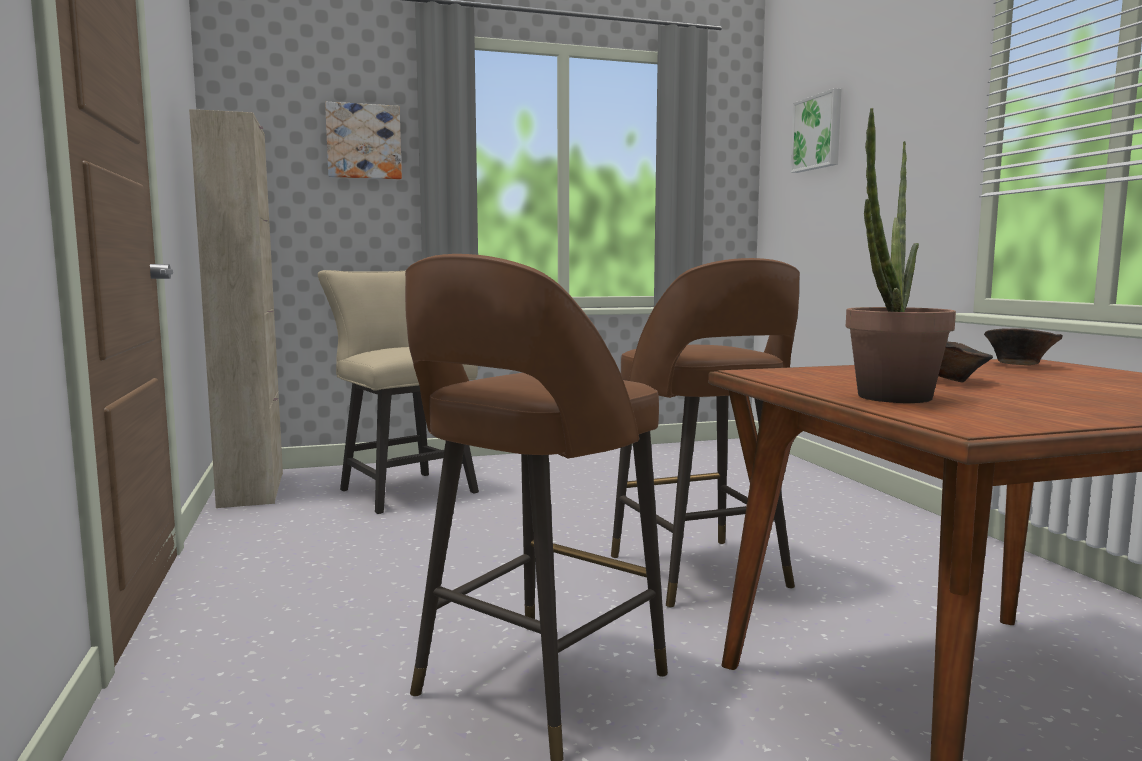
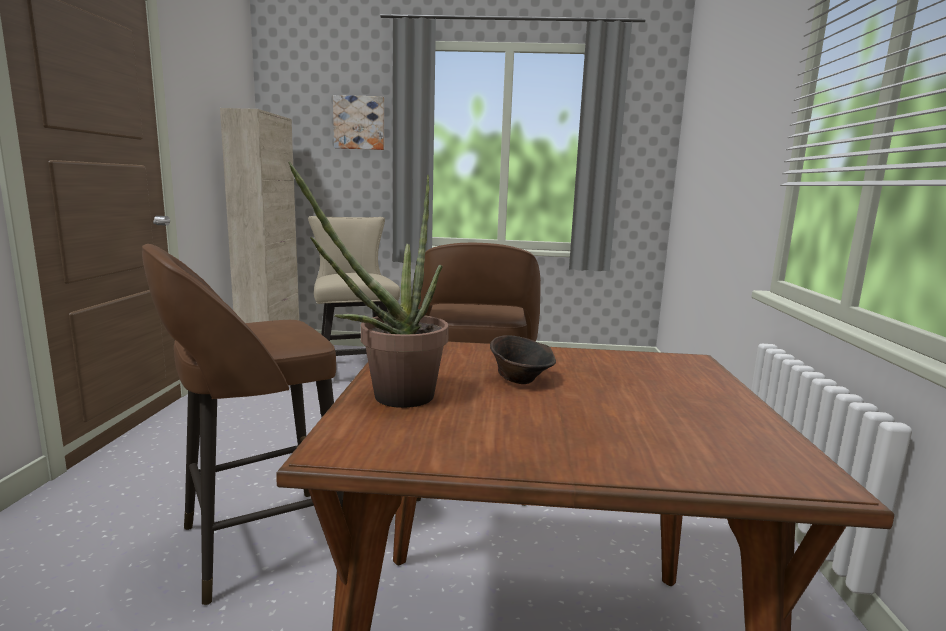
camera: 20 degrees right, 5 degrees up
picture [790,88,842,173] -> none
brown bowl [984,328,1063,365] -> none

